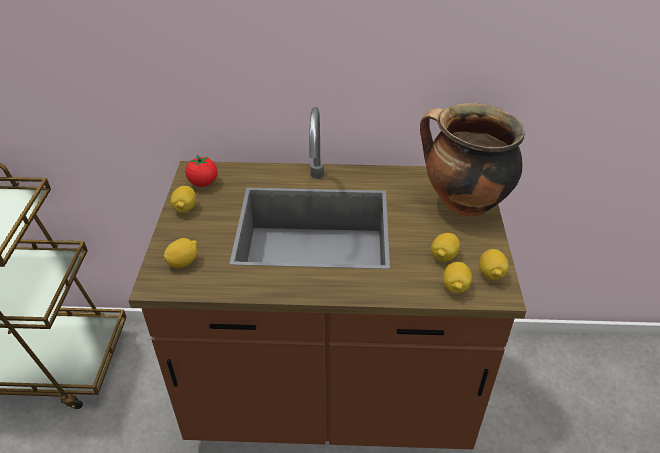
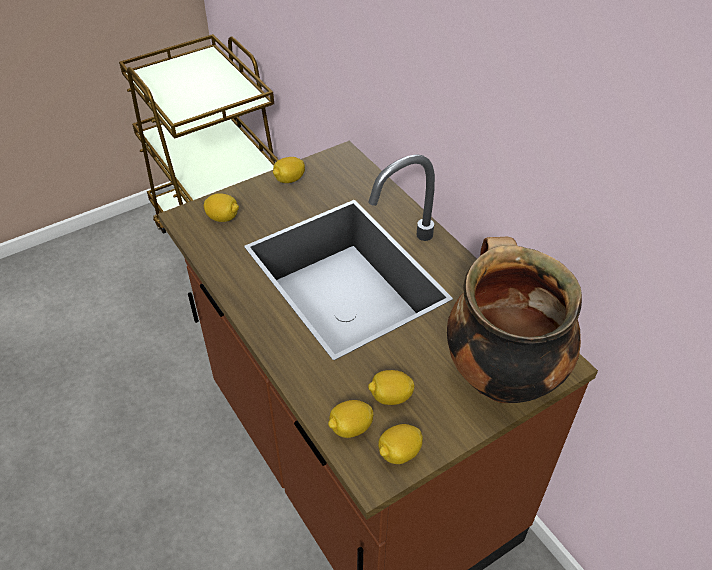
camera: 55 degrees right, 5 degrees up
tomato [186,155,217,187] -> none

